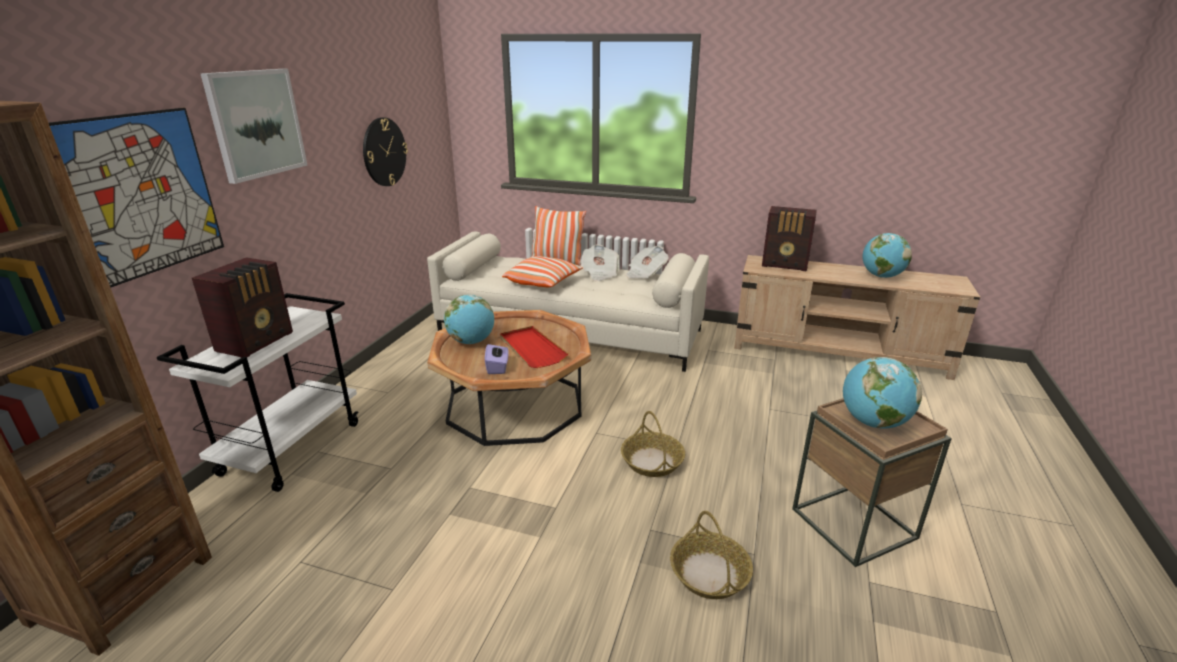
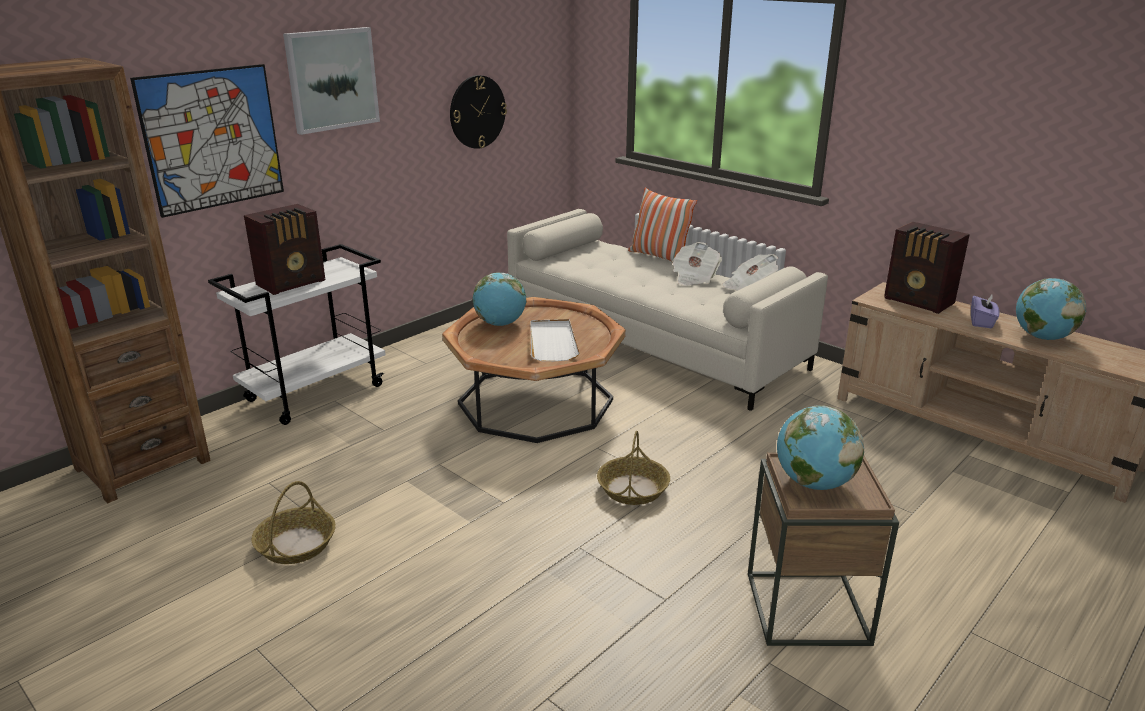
camera: 25 degrees right, 0 degrees up
purple tissue box [485,343,508,374] -> purple tissue box moved to [971,293,1000,328]
red tray [500,326,569,368] -> white tray [530,319,580,361]
pillow [502,256,583,287] -> none
basket [670,511,753,599] -> basket moved to [252,481,336,564]

